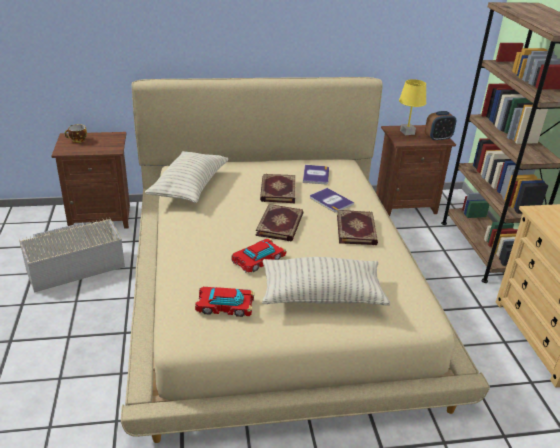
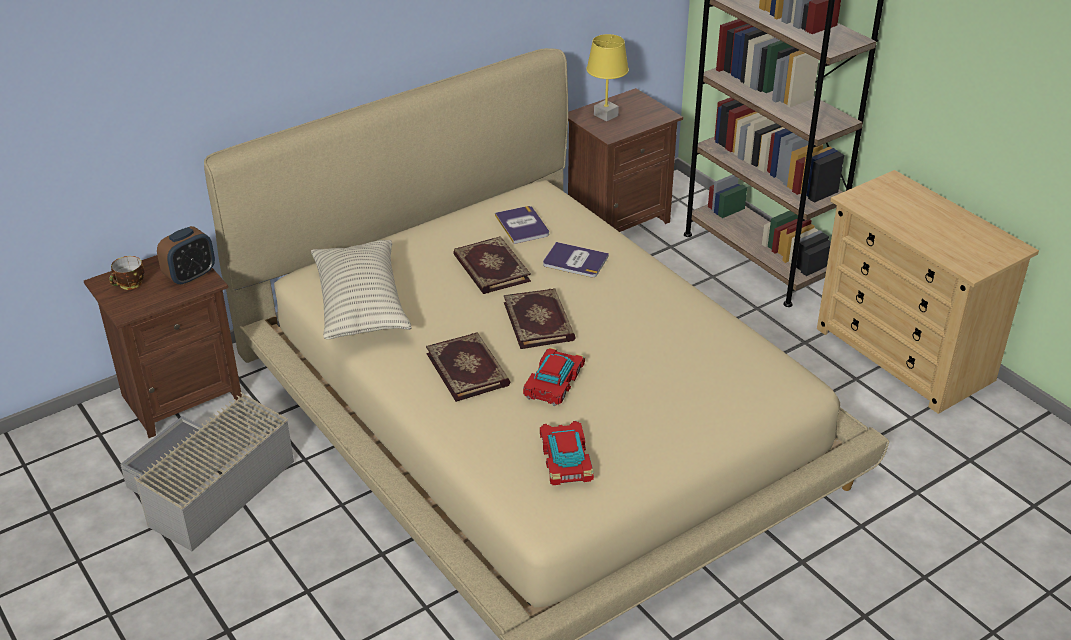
camera: 25 degrees left, 5 degrees up
toy car [195,287,254,317] -> toy car turned 105 degrees clockwise [540,421,594,485]
pillow [262,257,390,306] -> none
book [337,210,378,245] -> book moved to [426,332,510,402]
alarm clock [425,111,456,142] -> alarm clock moved to [157,226,215,286]

